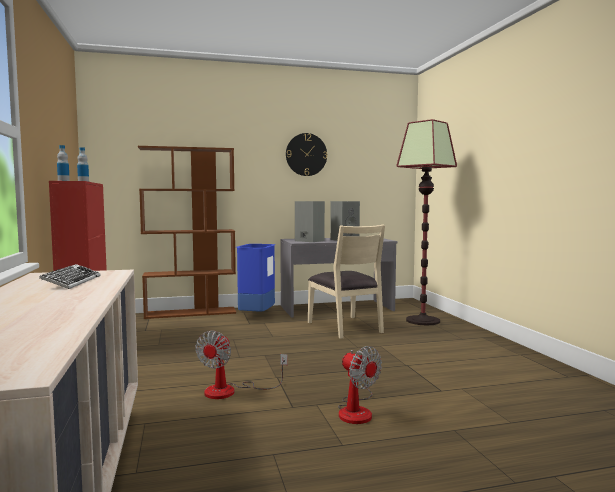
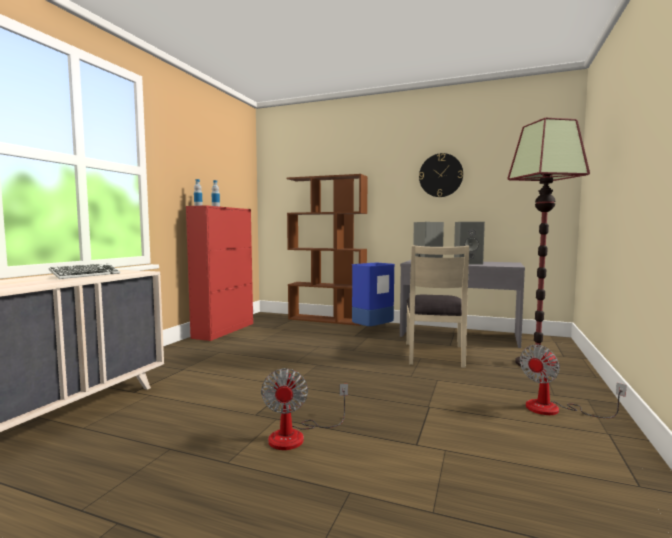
camera: 35 degrees right, 0 degrees up
fan [195,331,288,399] -> fan moved to [520,345,627,418]

